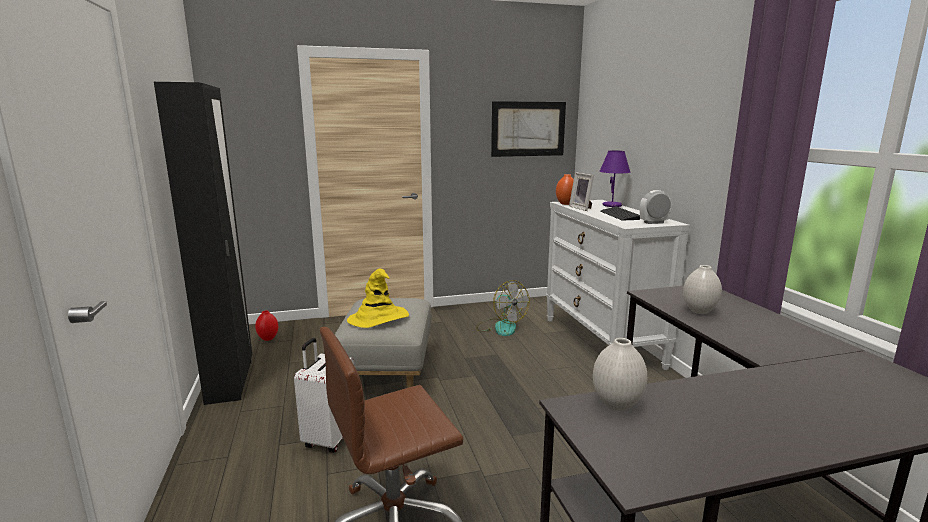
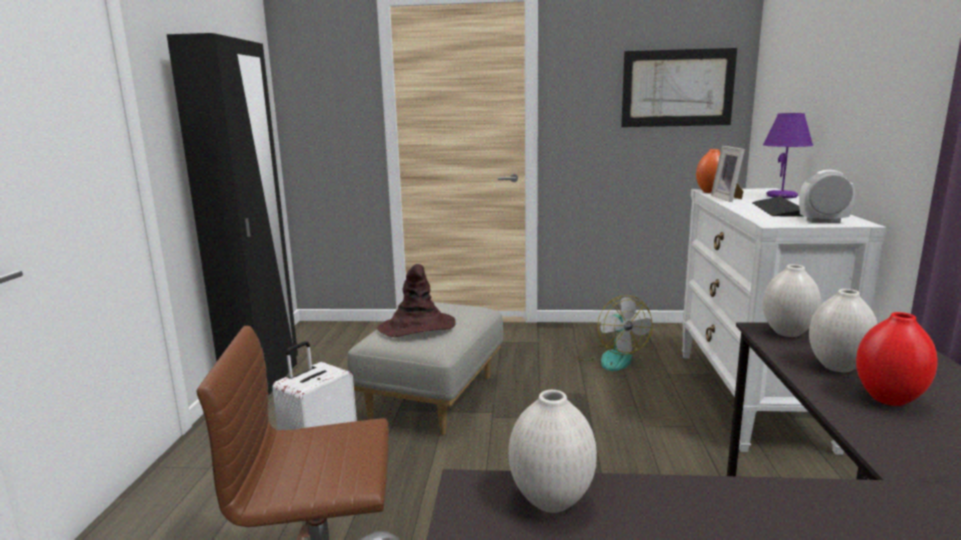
camera: 20 degrees right, 0 degrees up
red vase [255,311,278,341] -> red vase moved to [856,312,938,406]
yellow hat [347,269,409,328] -> brown hat [377,264,456,337]
none -> white vase [763,264,821,337]

